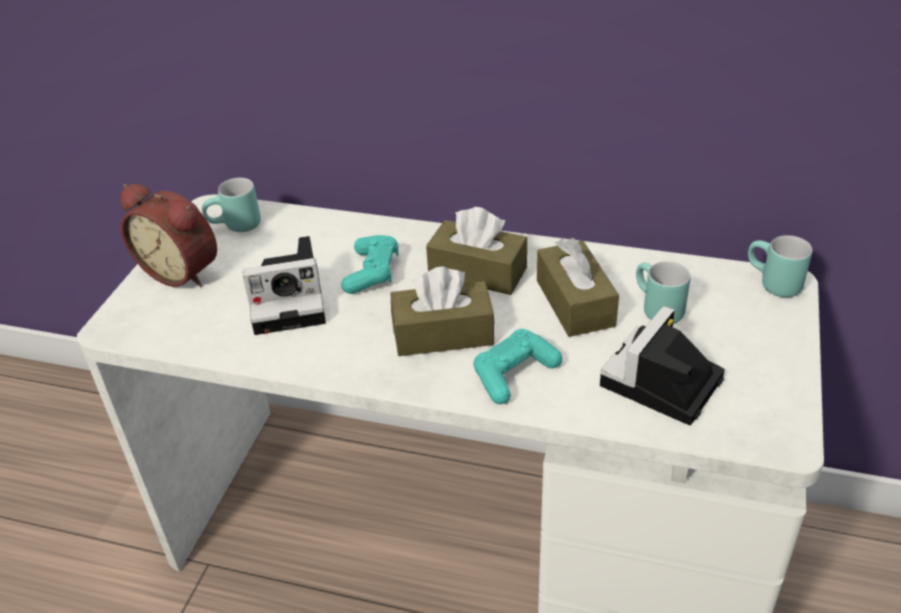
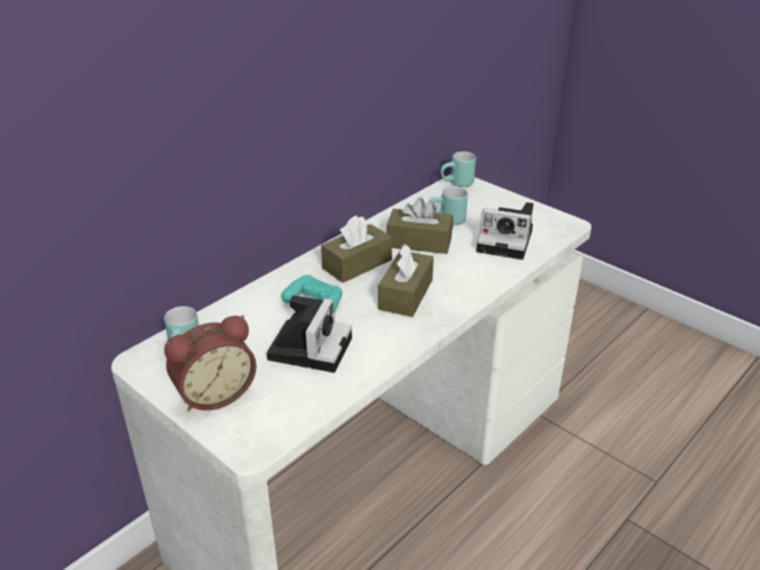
camera: 65 degrees left, 5 degrees down
turquoise game controller [474,329,562,404] -> none
camera [600,306,725,425] -> camera turned 45 degrees counterclockwise [476,202,533,260]

